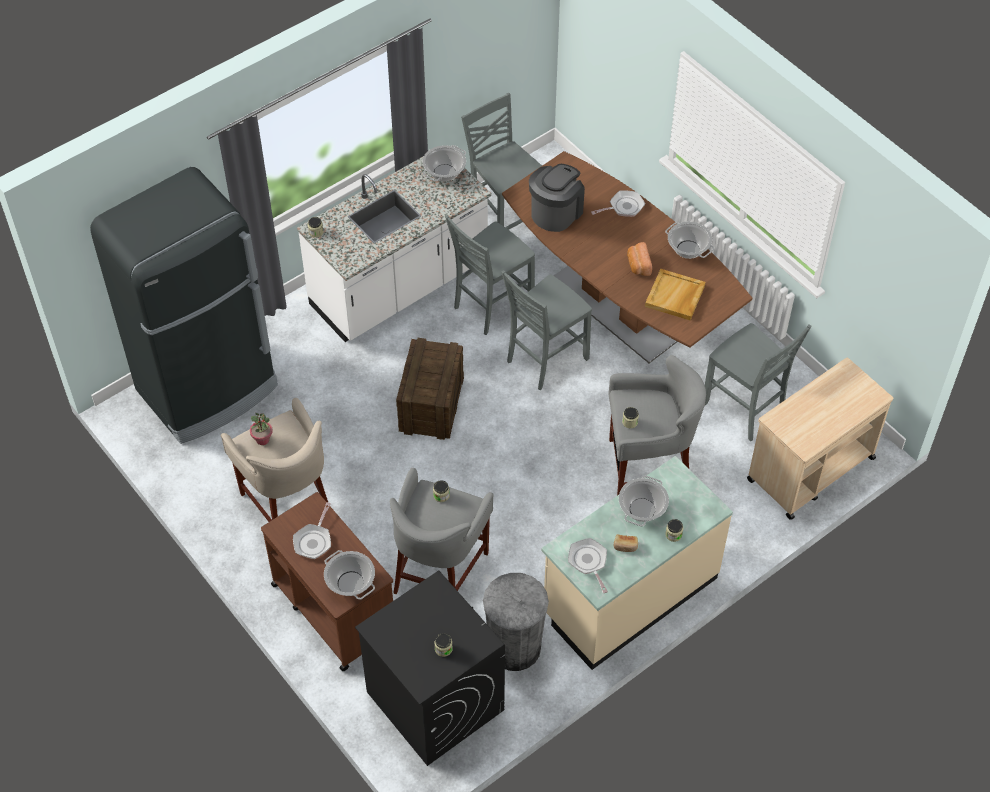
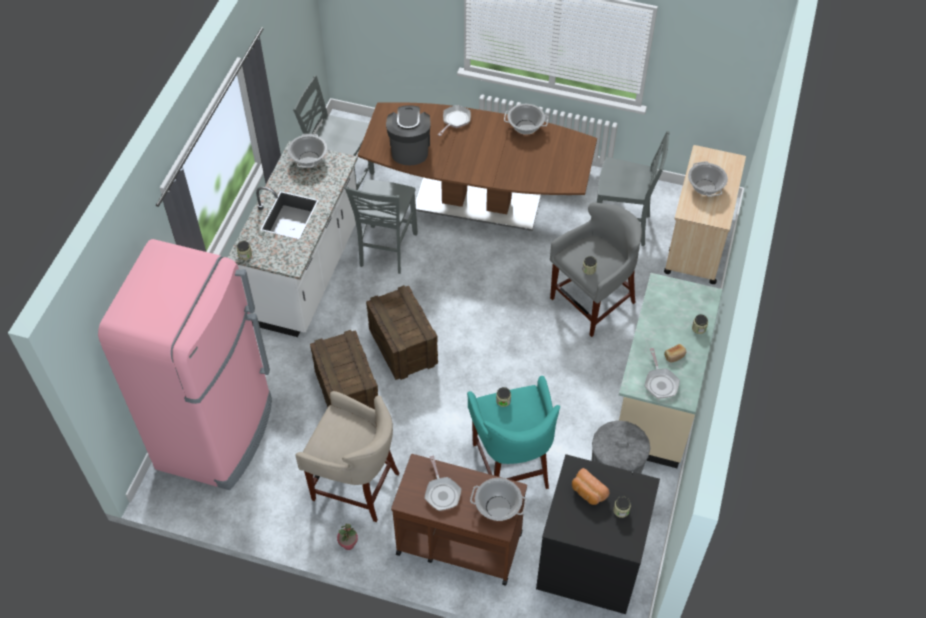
camera: 35 degrees left, 0 degrees up
black fridge [90,167,278,444] -> pink fridge [98,239,272,490]
potted plant [250,413,272,445] -> potted plant moved to [337,524,358,550]
grey stool [390,468,494,595] -> turquoise stool [467,376,560,489]
grey chair [501,270,592,390] -> none
frying pan [568,538,608,593] -> frying pan turned 135 degrees counterclockwise [644,348,680,399]
cooking pot [619,476,669,527] -> cooking pot moved to [688,161,728,197]
bread [627,242,652,276] -> bread moved to [572,468,610,505]
beige tray [645,269,705,320] -> none
none -> crate [310,330,378,410]

